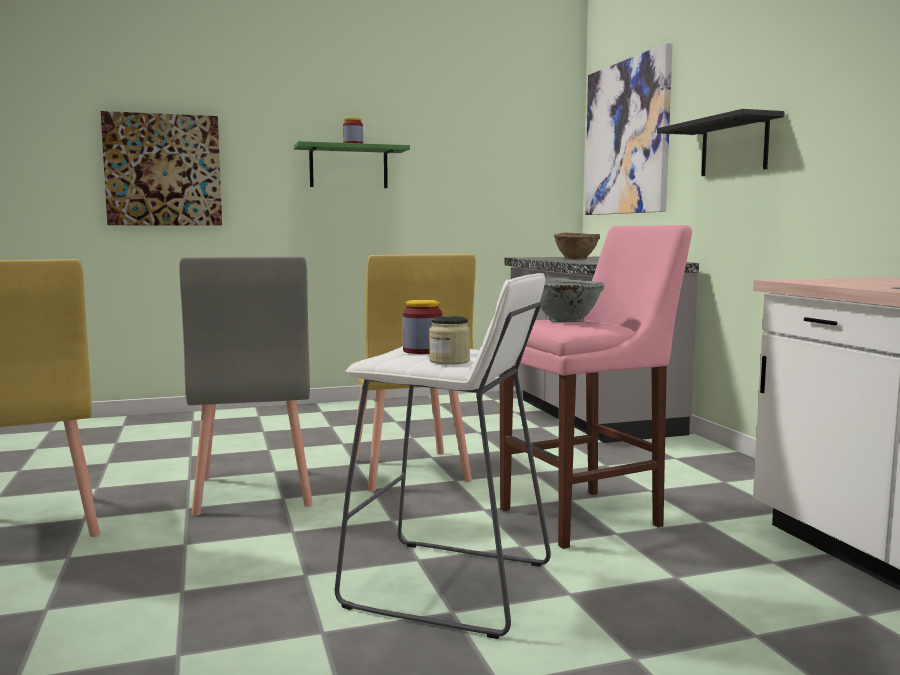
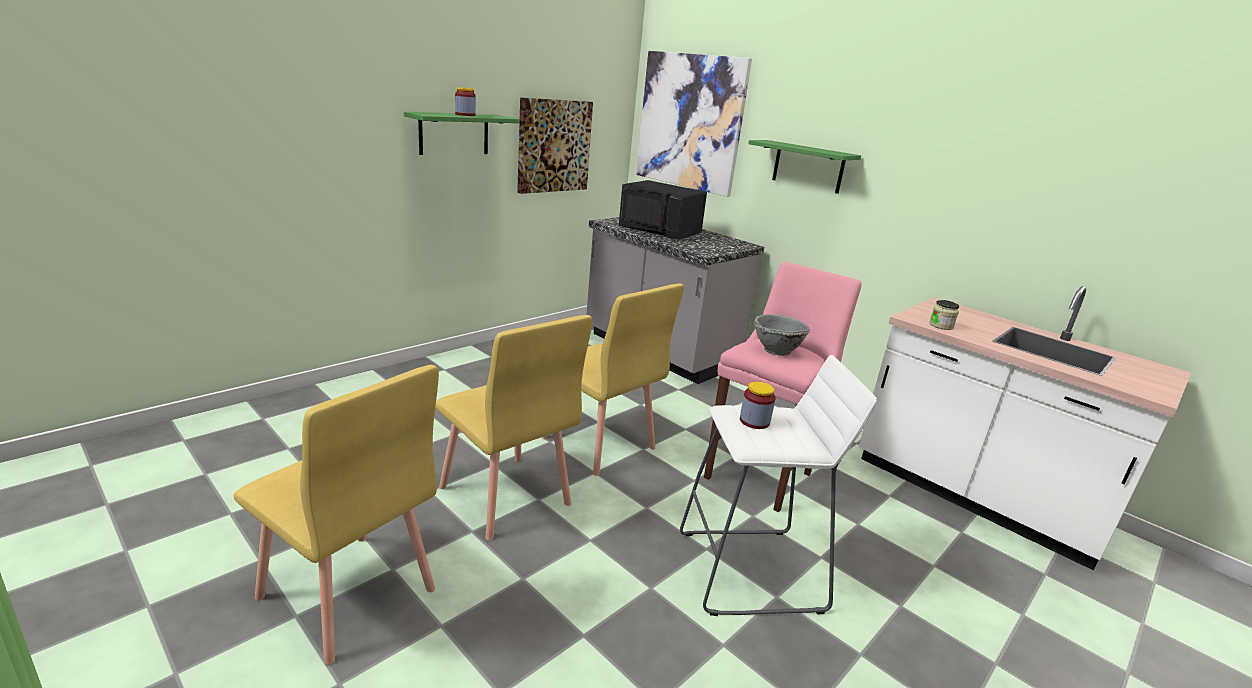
camera: 30 degrees left, 15 degrees up
picture [101,111,222,226] -> picture moved to [517,97,593,194]
grey chair [179,256,313,516] -> yellow chair [435,315,592,540]
jar [429,316,470,364] -> jar moved to [929,300,959,330]
brown bowl [554,233,600,260] -> black microwave [619,180,707,240]
black shelf [657,109,785,176] -> green shelf [748,140,861,194]

